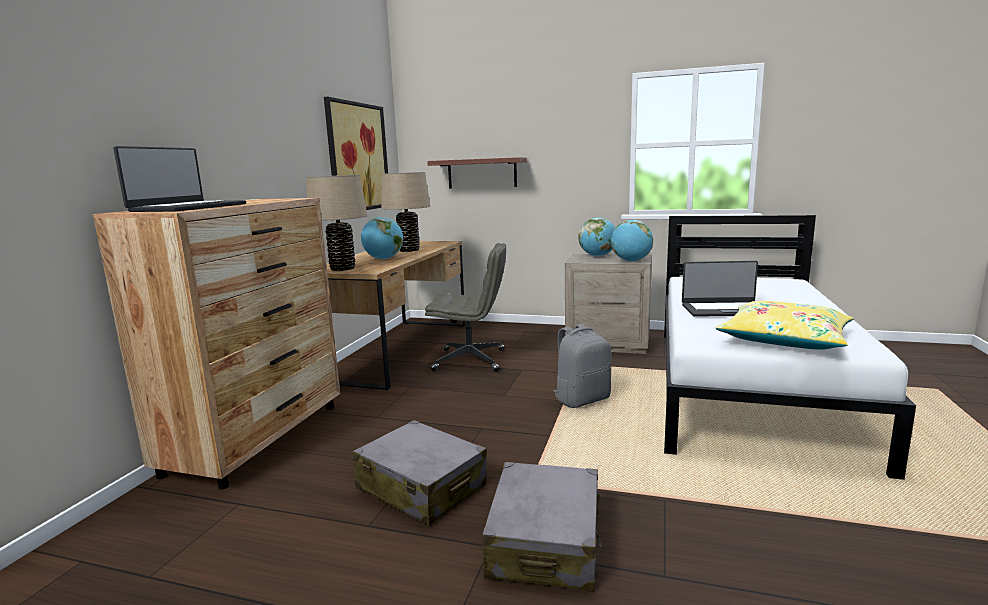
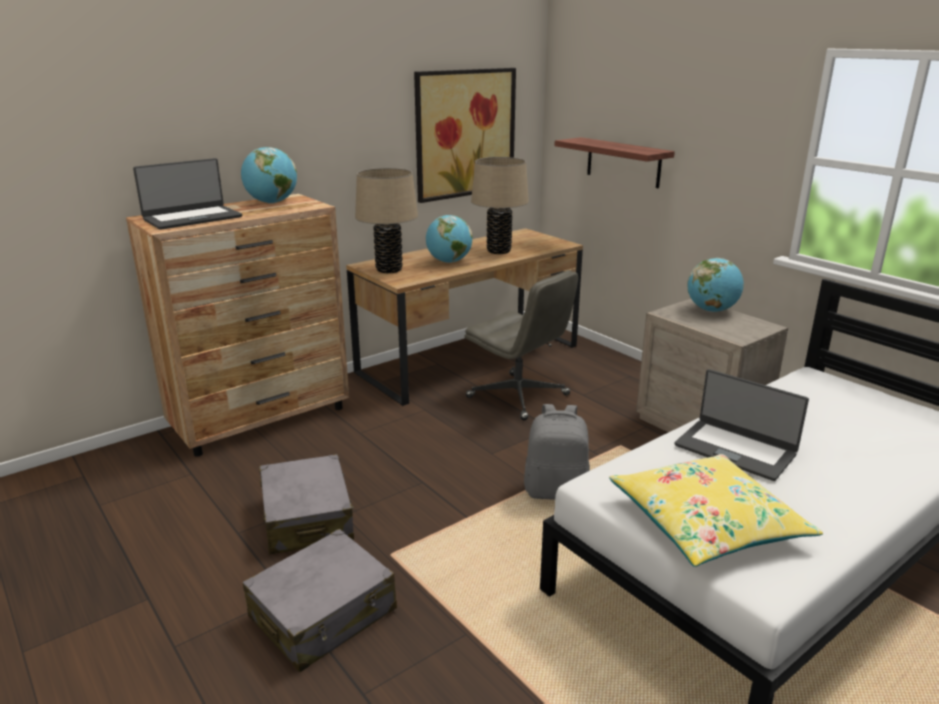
camera: 35 degrees right, 10 degrees up
globe [611,220,653,261] -> globe moved to [241,147,297,204]

